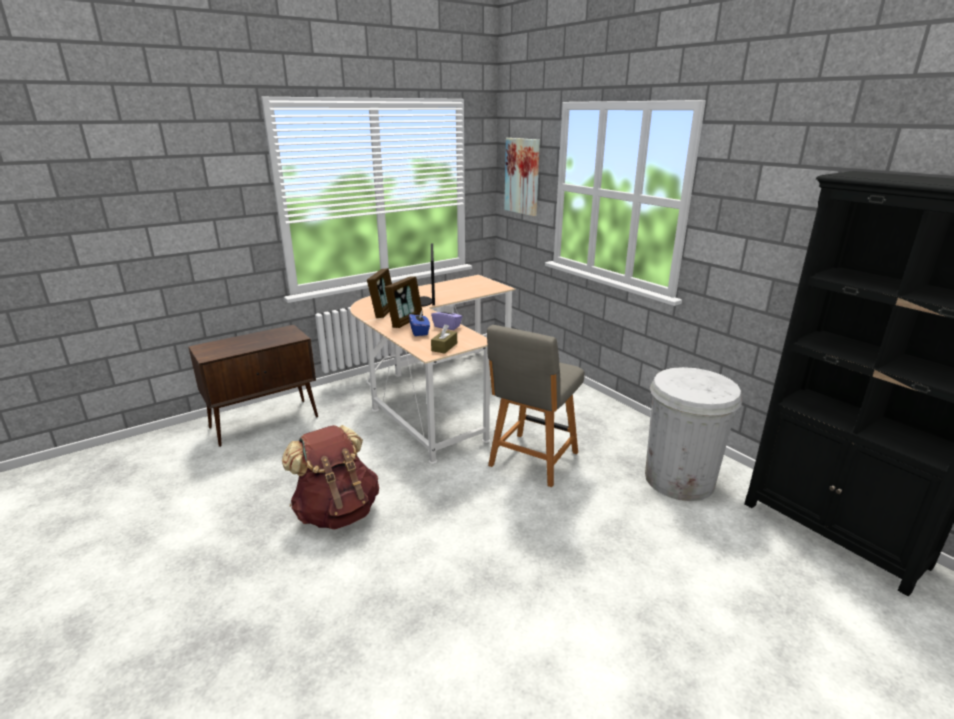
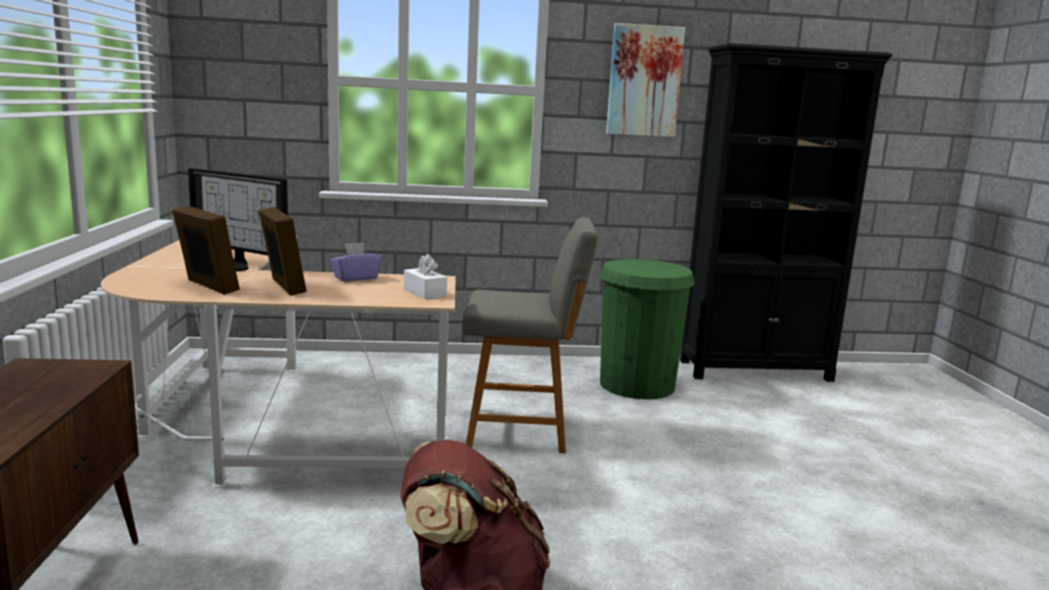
camera: 60 degrees left, 10 degrees down
blue tissue box [409,311,430,336] -> none
brown tissue box [431,324,457,354] -> white tissue box [404,254,447,299]
grey chair [487,325,585,487] -> grey chair turned 60 degrees counterclockwise [462,217,598,453]
picture [504,138,540,216] -> picture moved to [606,23,685,137]
white trash can [645,367,742,501] -> green trash can [600,259,695,399]

